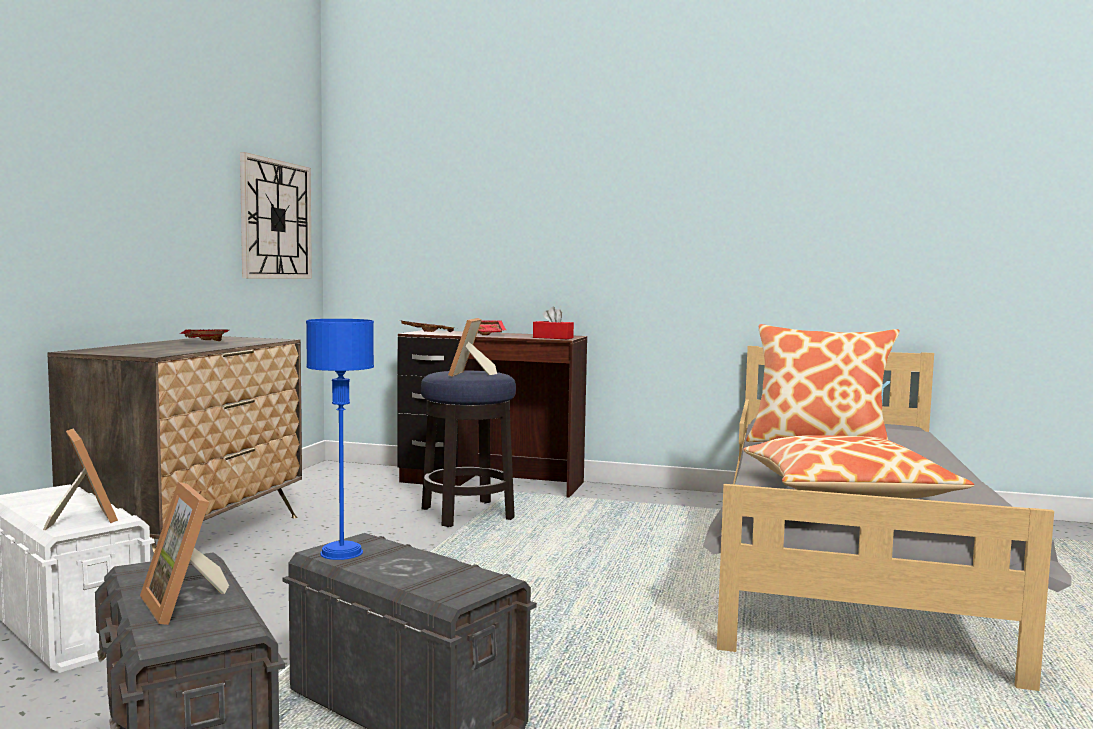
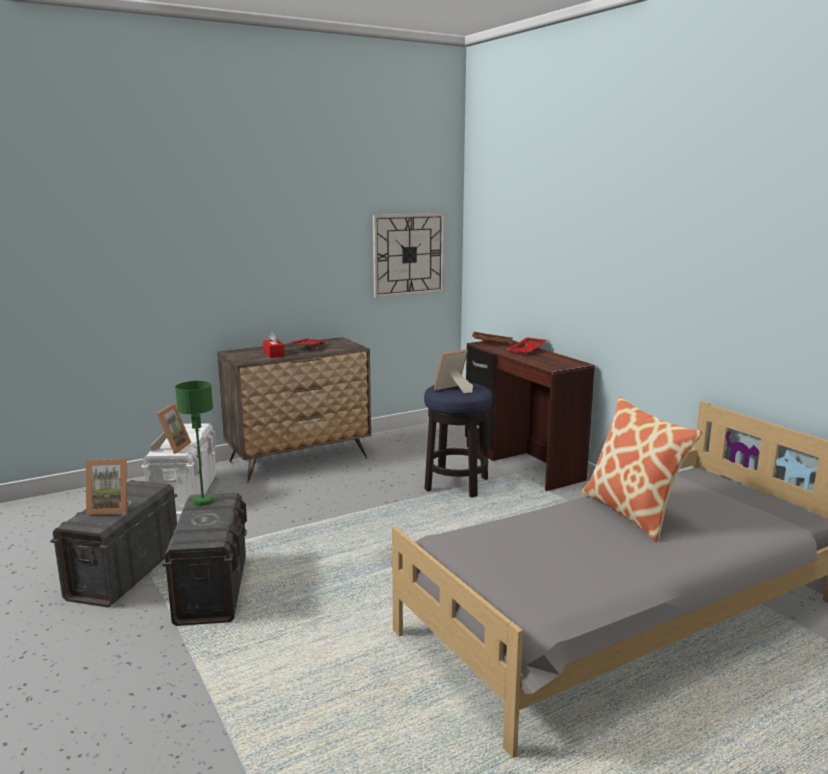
camera: 45 degrees right, 10 degrees up
picture frame [140,482,229,625] -> picture frame turned 105 degrees counterclockwise [86,459,127,515]
blue table lamp [306,319,374,560] -> green table lamp [175,381,214,506]
red tissue box [533,307,574,339] -> red tissue box moved to [263,331,285,358]
pillow [743,435,974,499] -> none

